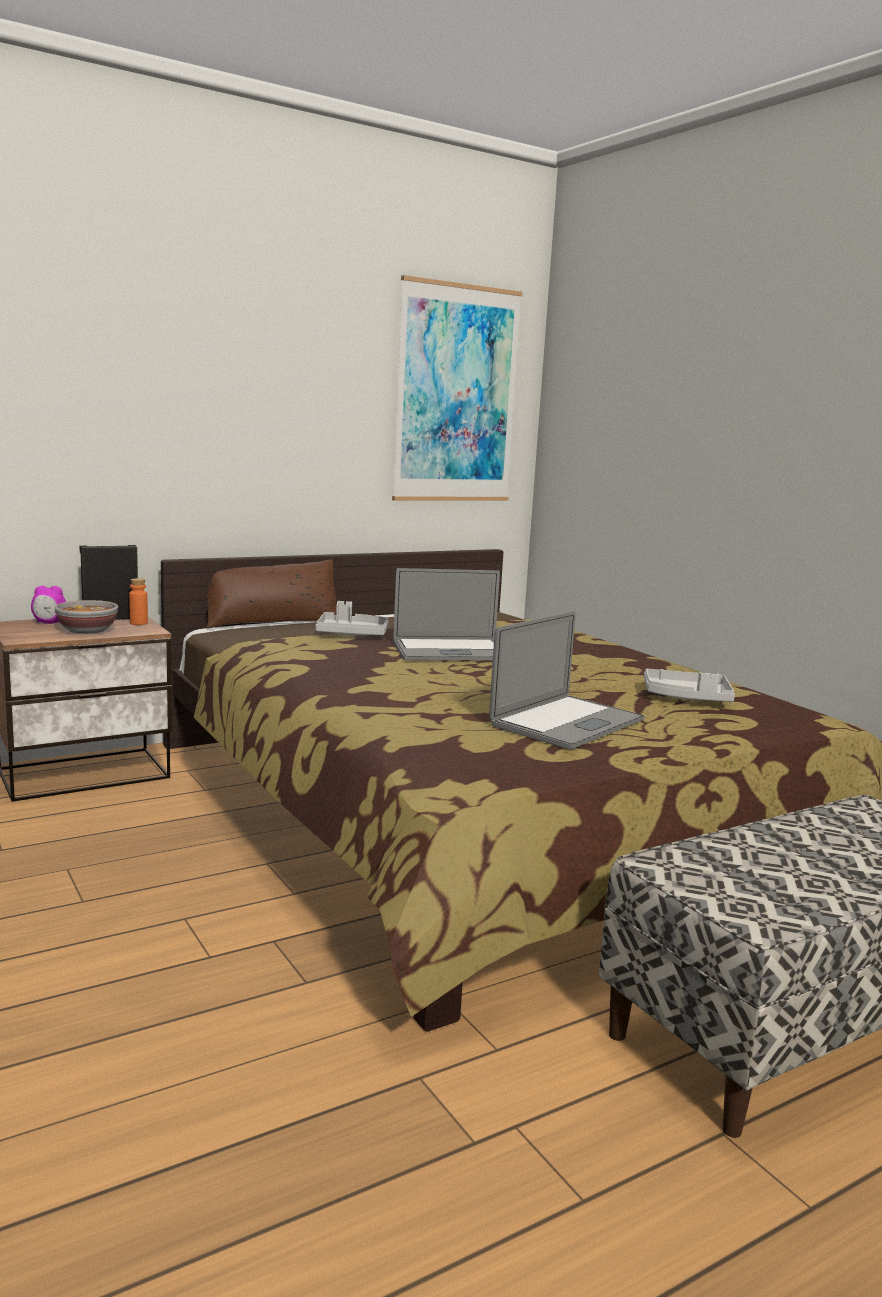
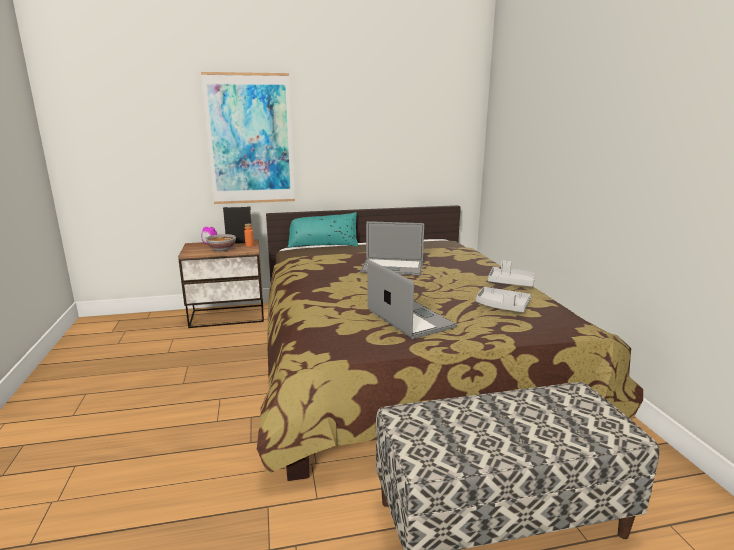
camera: 20 degrees right, 5 degrees up
brown pillow [207,559,337,629] -> turquoise pillow [287,212,358,248]
grey tray [316,601,389,636] -> grey tray moved to [488,260,535,287]
picture [392,275,523,501] -> picture moved to [201,72,295,204]
laptop [489,611,645,749] -> laptop turned 90 degrees counterclockwise [368,260,457,339]

